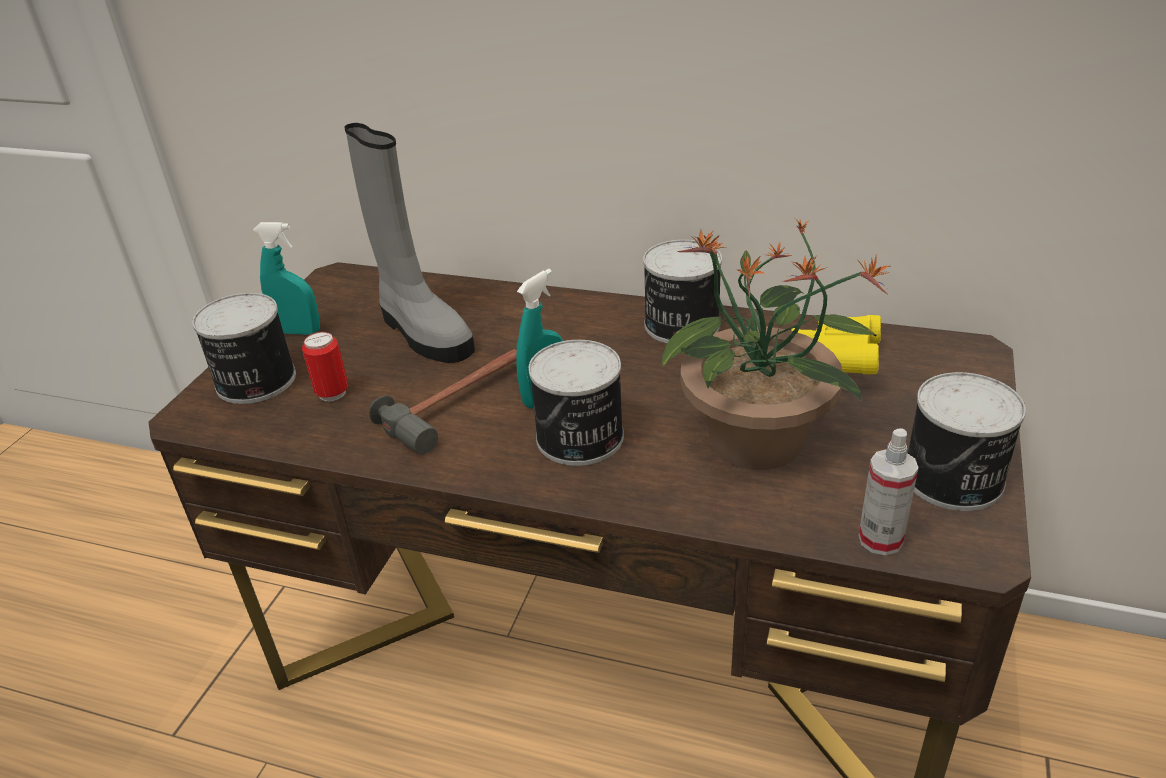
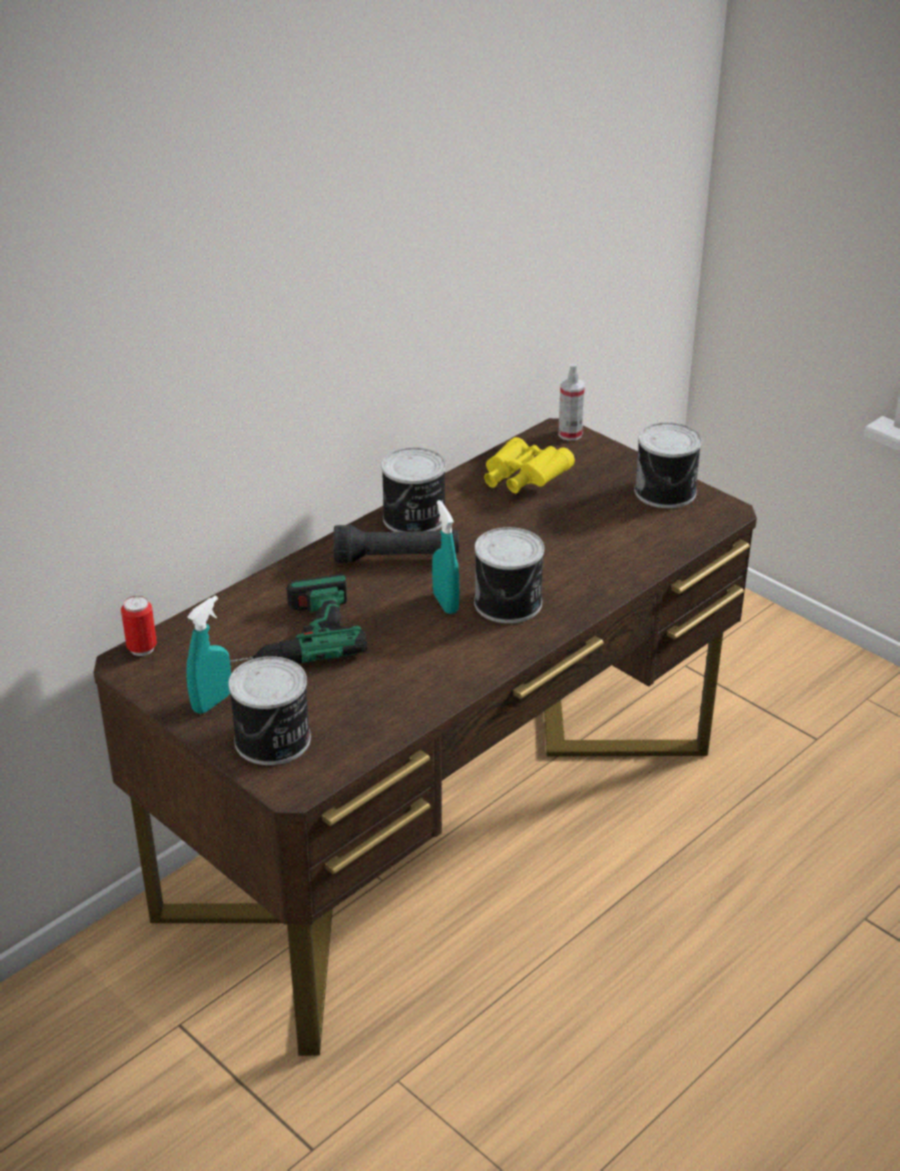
camera: 65 degrees left, 0 degrees up
can [302,332,348,401] -> can moved to [121,596,157,656]
grey boot [344,123,475,363] -> power drill [230,574,367,664]
hammer [369,349,517,454] -> none
potted plant [662,217,890,470] -> none
spray bottle [858,429,919,556] -> spray bottle moved to [558,363,585,441]
none -> black flashlight [334,525,459,563]

